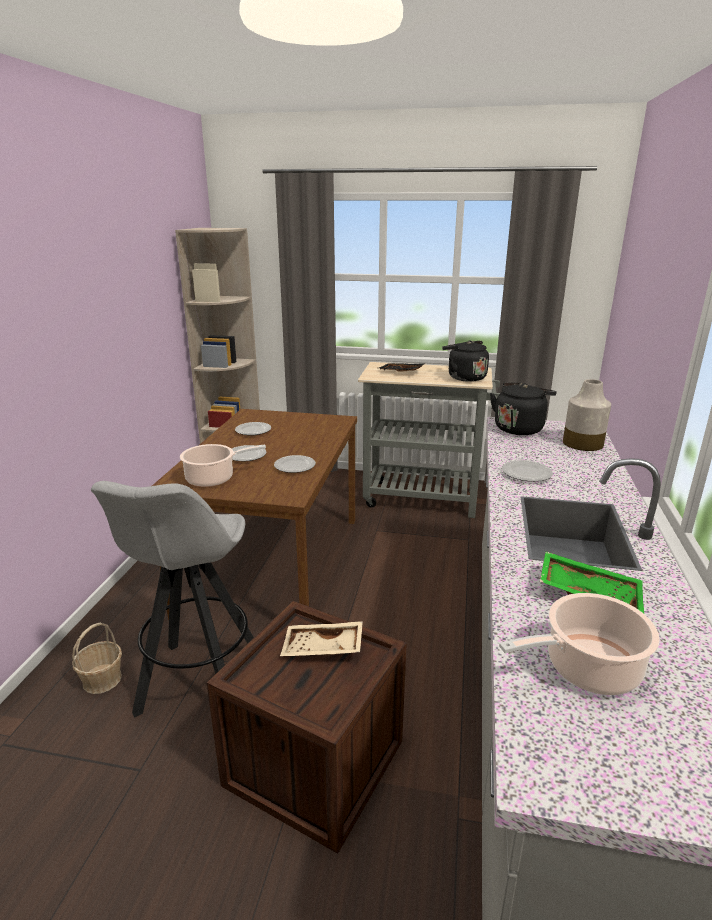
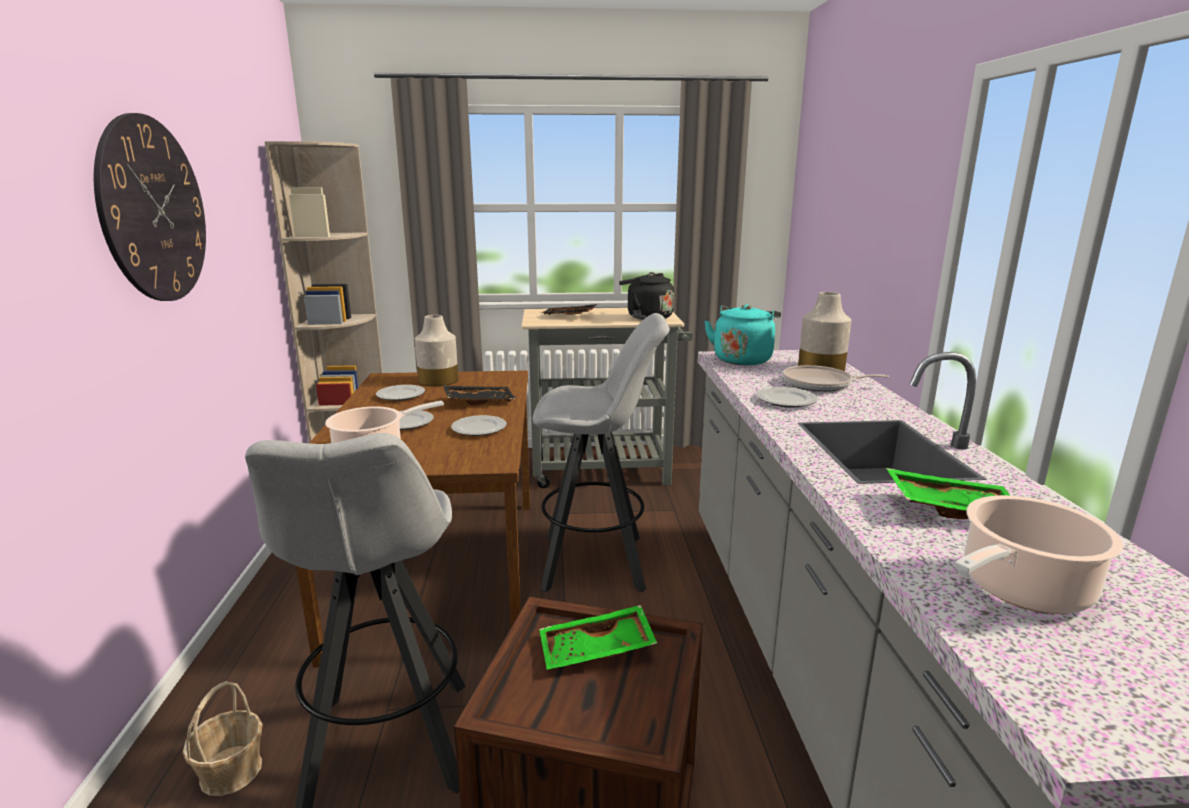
camera: 15 degrees left, 5 degrees down
beige tray [280,621,363,656] -> green tray [539,605,658,670]
black kettle [490,382,557,435] -> turquoise kettle [704,304,781,365]
none -> wall clock [94,113,206,301]
none -> beige vase [415,315,459,386]
none -> black tray [443,385,516,405]
none -> grey stool [532,313,670,592]
none -> frying pan [783,365,889,392]

